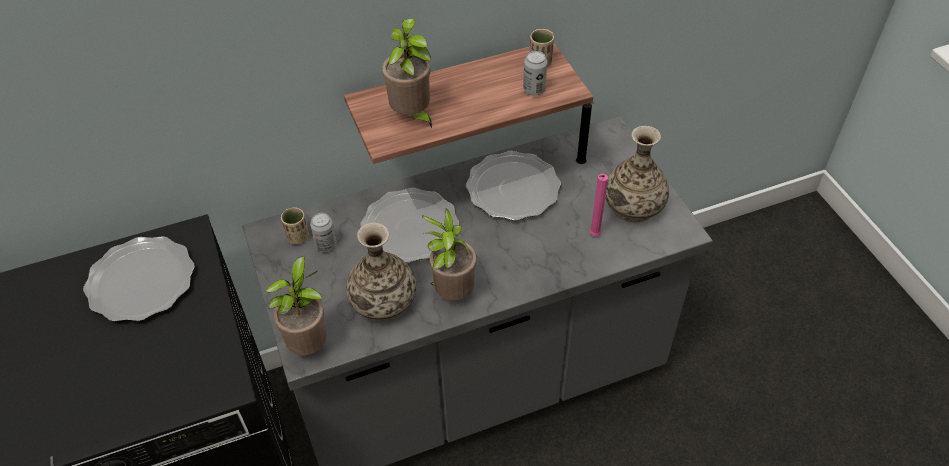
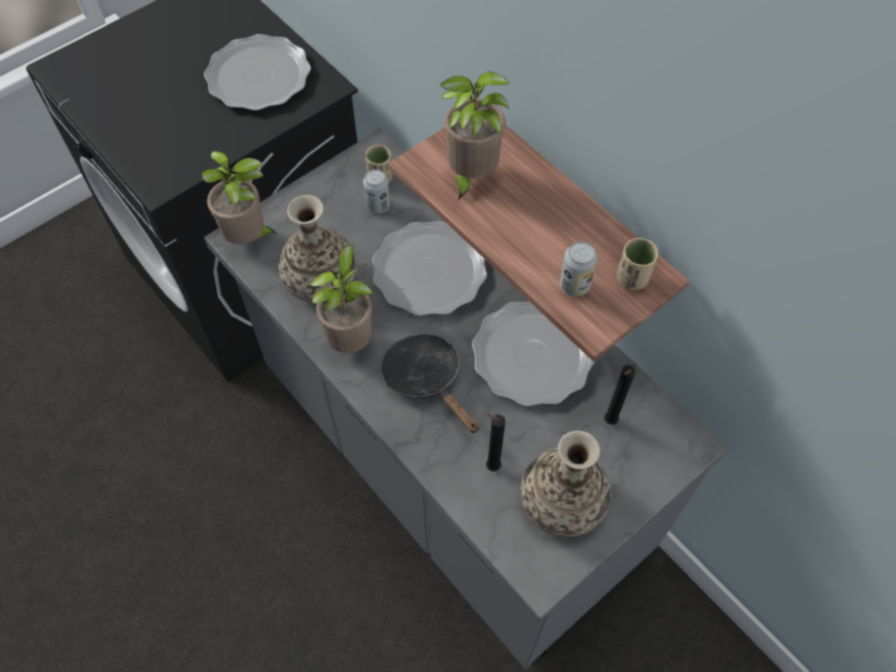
camera: 70 degrees right, 10 degrees up
pink candle [590,174,608,236] -> black candle [485,412,505,471]
none -> black frying pan [381,333,479,434]

